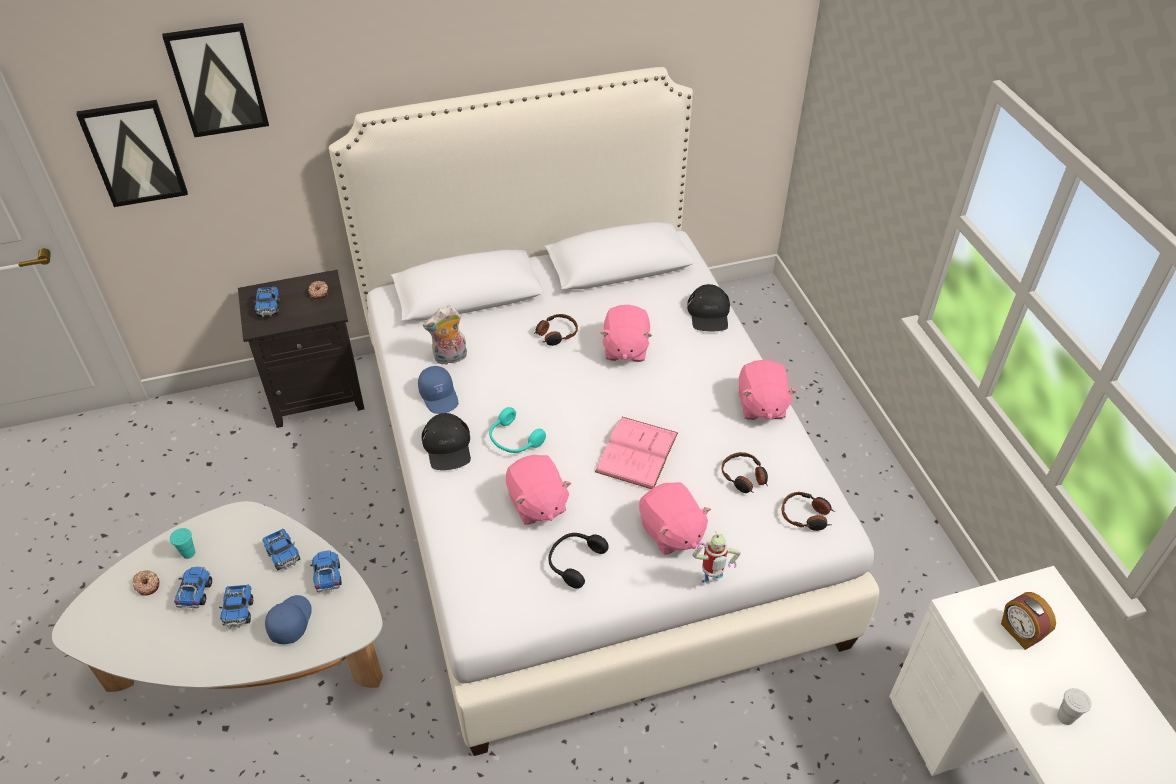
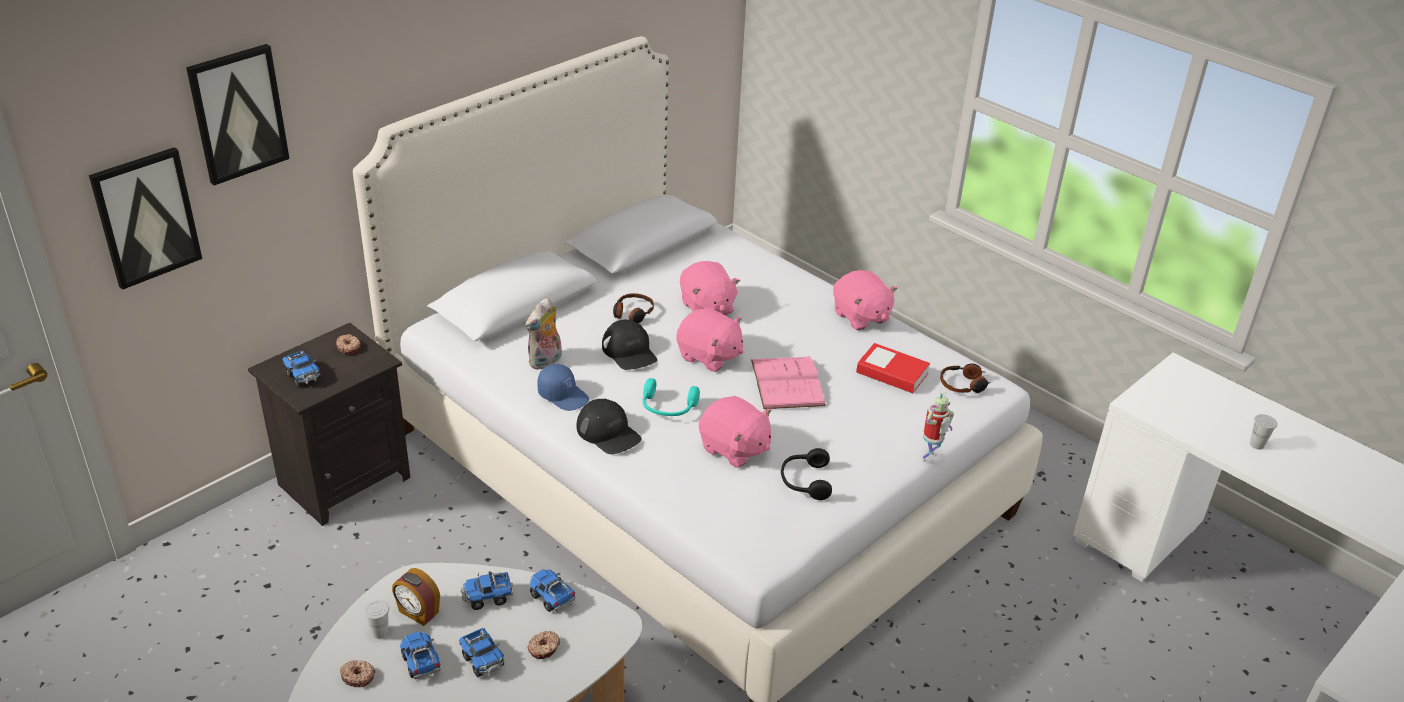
camera: 30 degrees left, 10 degrees down
turquoise cup [170,528,195,559] -> white cup [364,600,389,639]
toy truck [262,529,300,570] -> toy truck turned 135 degrees clockwise [461,572,513,610]
blue cap [265,595,312,644] -> donut [528,631,560,659]
pink plush toy [639,482,711,555] -> pink plush toy moved to [677,308,743,372]
black cap [687,284,730,331] -> black cap moved to [602,320,657,370]
headphones [722,452,768,493] -> book [856,343,930,394]
alarm clock [1001,592,1056,650] -> alarm clock moved to [392,568,440,626]

